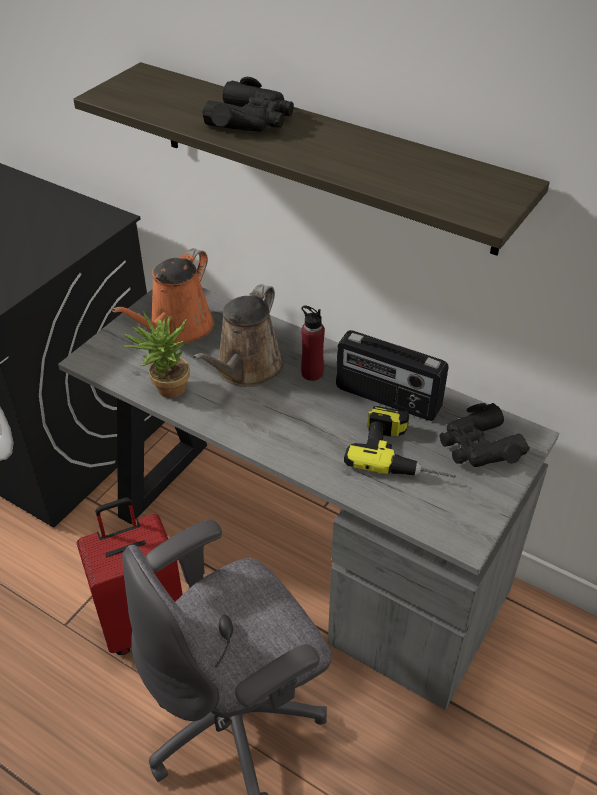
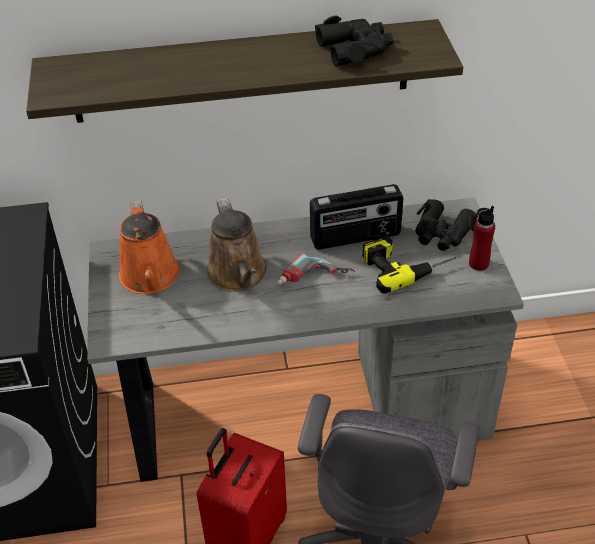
camera: 40 degrees left, 0 degrees up
potted plant [123,311,190,398] -> none
black binoculars [202,77,294,132] -> black binoculars moved to [315,16,394,67]
red bottle [301,305,325,381] -> red bottle moved to [469,206,495,271]
none -> power drill [277,253,355,285]

